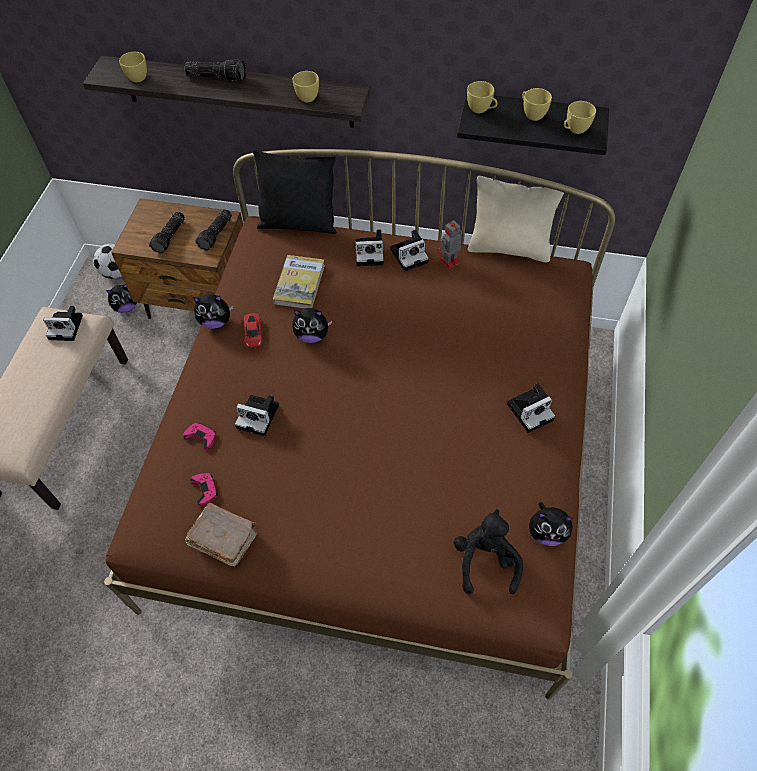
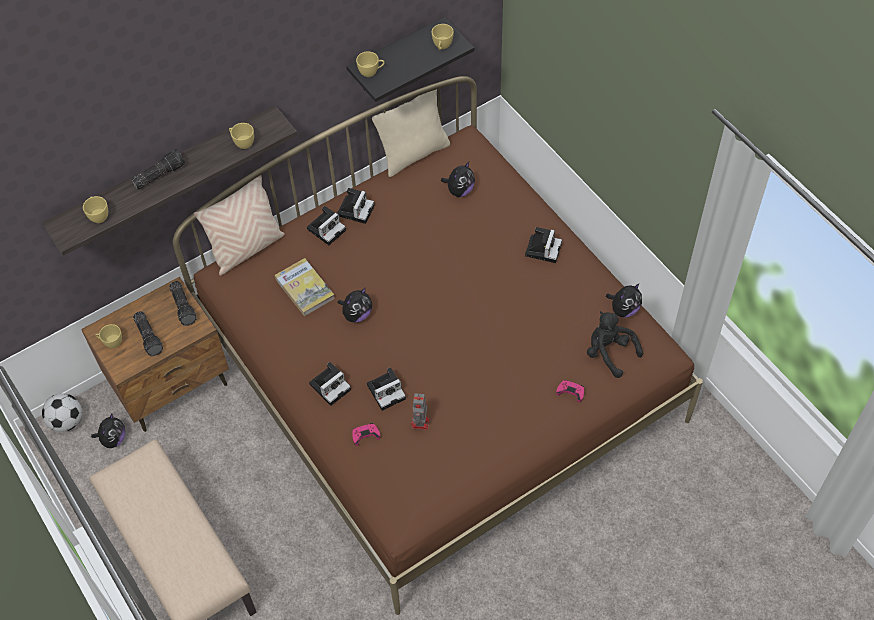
camera: 45 degrees left, 0 degrees up
camera [43,306,83,341] -> camera moved to [309,362,351,406]
brown book [185,503,257,566] -> none
pink game controller [190,473,218,506] -> pink game controller moved to [556,380,584,402]
plush toy [193,294,234,329] -> plush toy moved to [441,162,475,197]
red toy car [244,313,262,348] -> none
black pillow [253,149,337,234] -> beige pillow [194,175,285,276]
toy robot [437,220,462,269] -> toy robot moved to [411,393,429,430]
yellow cup [522,88,552,121] -> yellow cup moved to [95,324,122,348]

